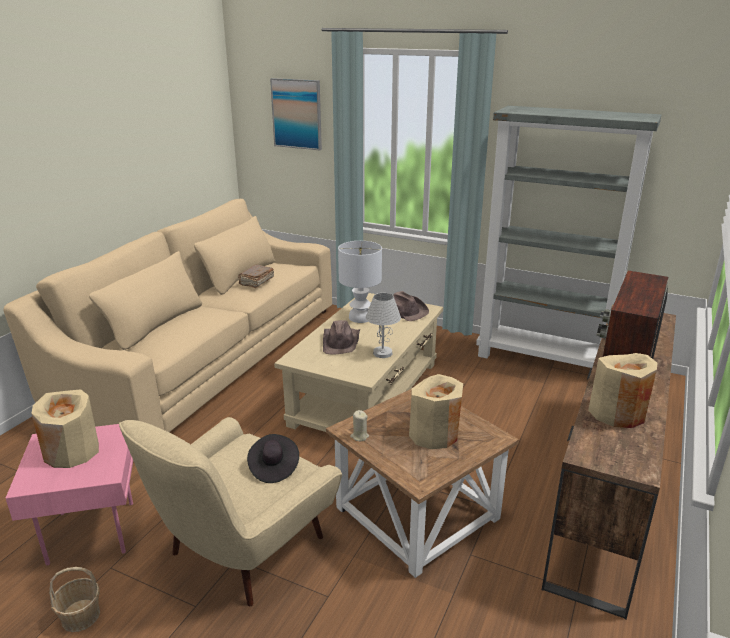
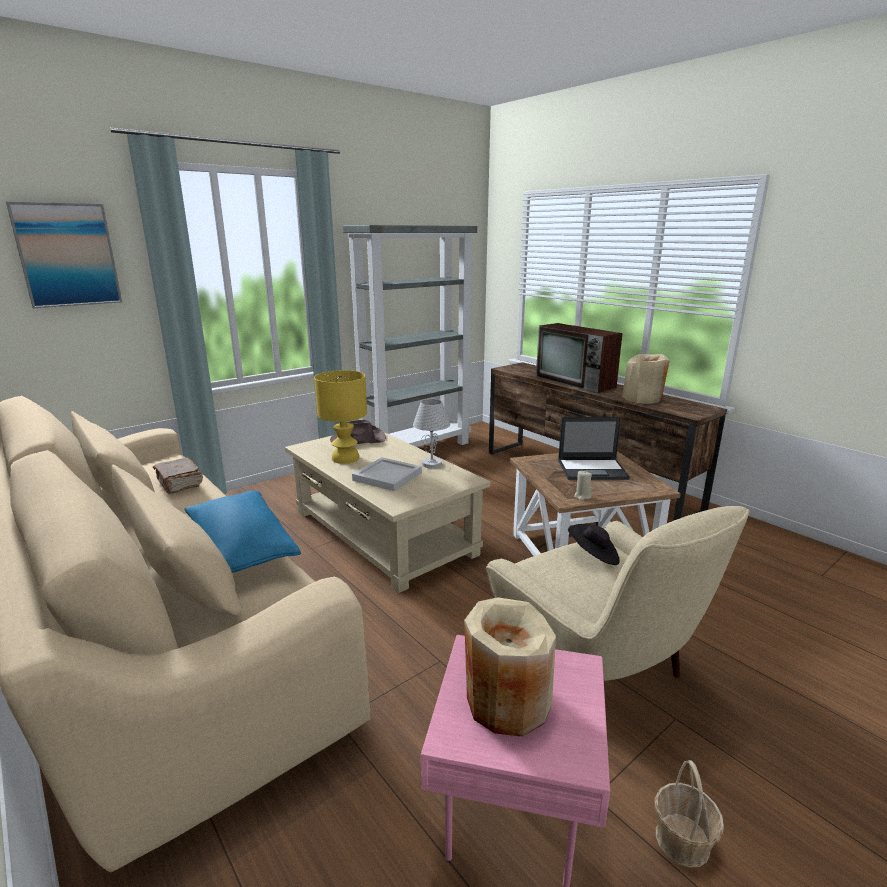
camera: 65 degrees left, 5 degrees down
brown hat [323,320,361,355] -> white tray [352,457,422,491]
white table lamp [338,241,382,323] -> yellow table lamp [314,370,367,464]
beige vase [409,374,463,449] -> laptop [558,417,630,480]
none -> blue pillow [184,490,301,573]

